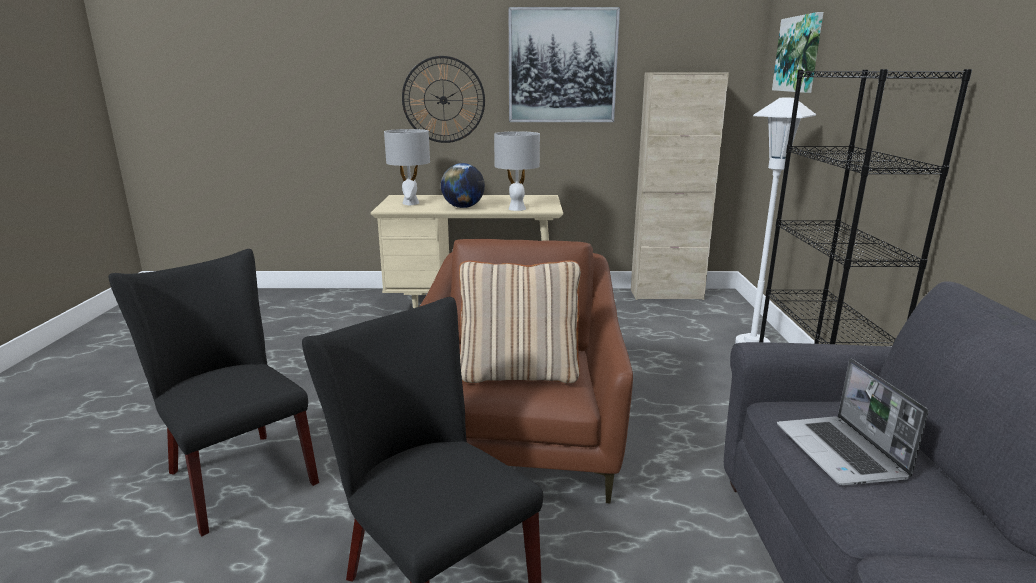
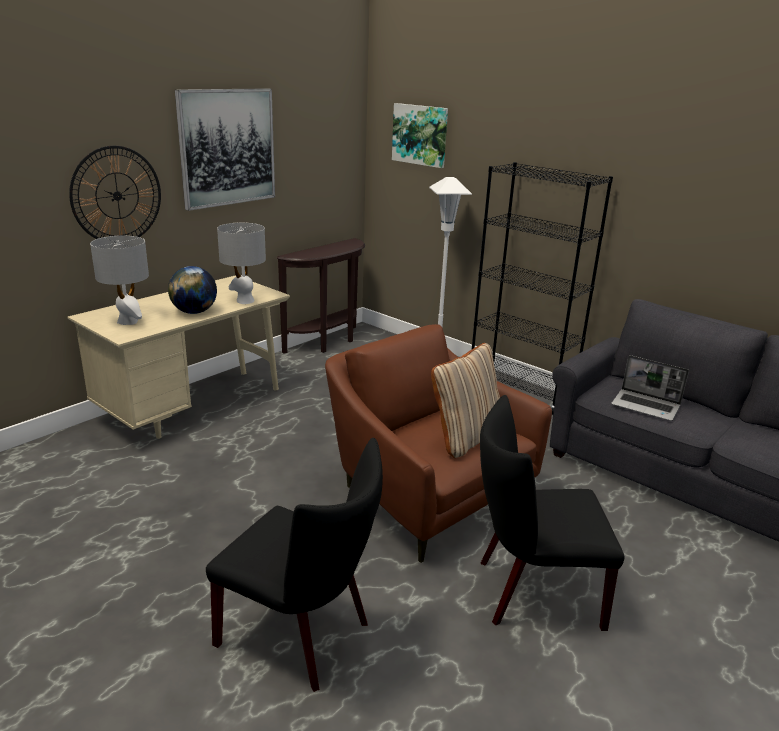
camera: 50 degrees left, 5 degrees up
black chair [109,249,319,536] -> black chair turned 150 degrees counterclockwise [206,438,383,692]
beige cabinet [631,72,729,300] -> brown console table [276,238,365,354]

